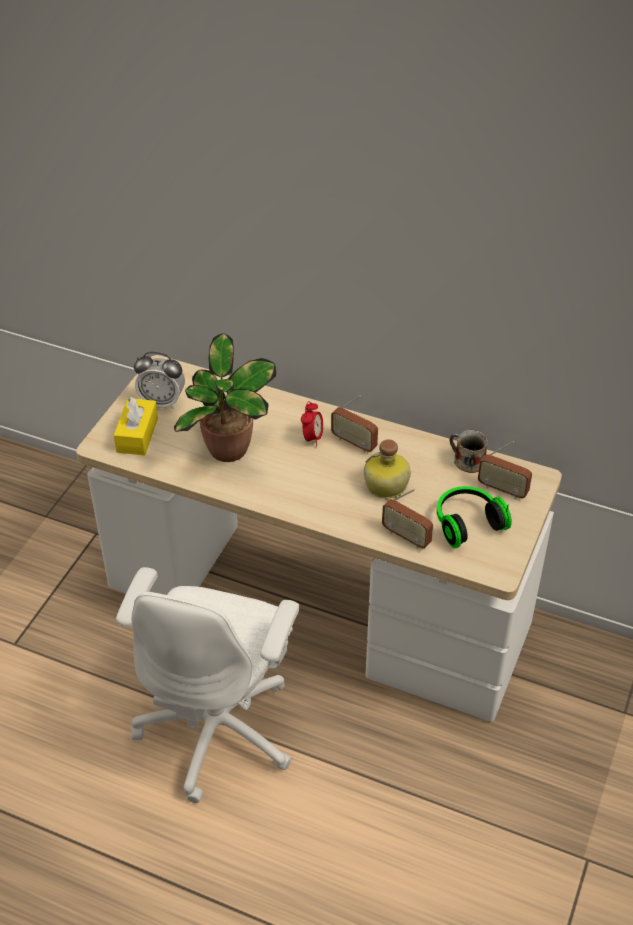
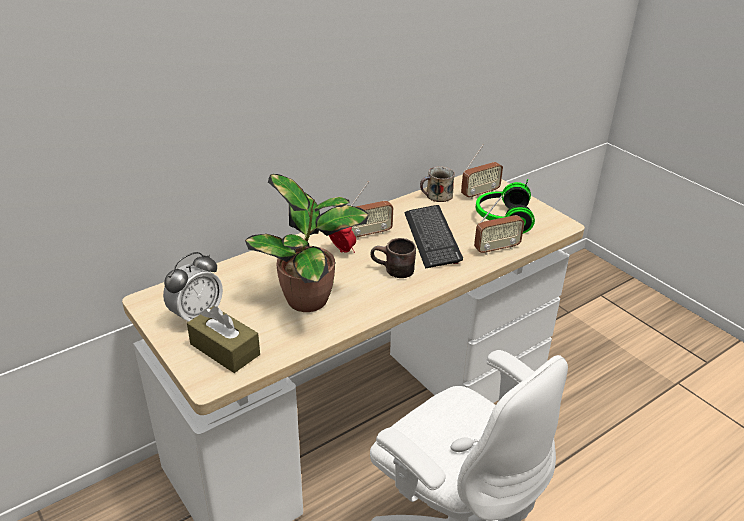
camera: 60 degrees left, 10 degrees down
yellow tissue box [114,397,158,455] -> brown tissue box [187,306,260,373]
bottle [364,439,411,498] -> keyboard [404,205,463,269]
none -> brown mug [370,238,416,278]

